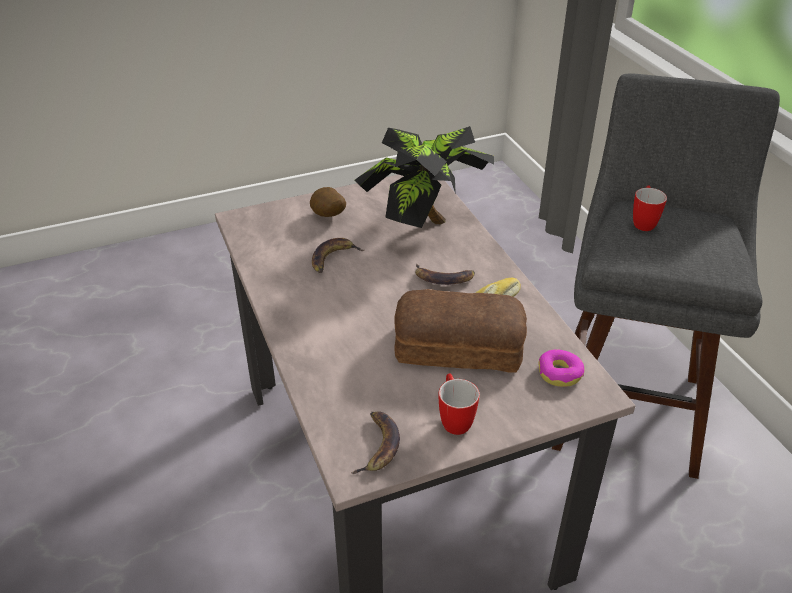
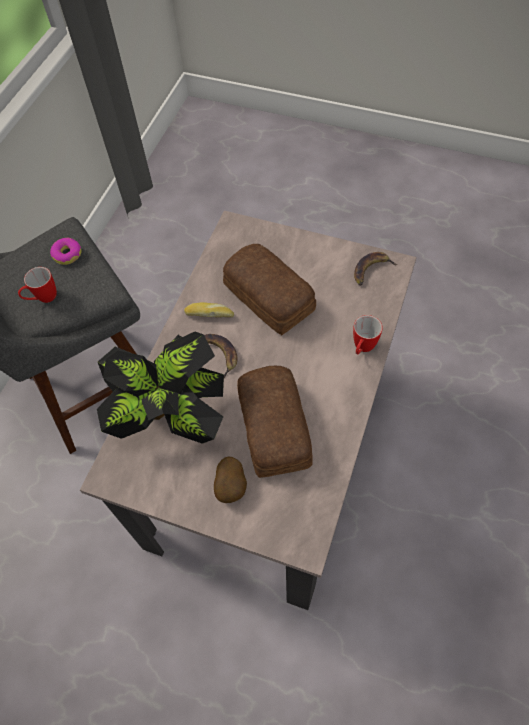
camera: 135 degrees left, 20 degrees up
banana [312,238,364,273] -> bread [237,366,313,478]
mug [438,373,479,435] -> mug moved to [353,315,383,354]
donut [539,349,584,387] -> donut moved to [50,238,81,265]

